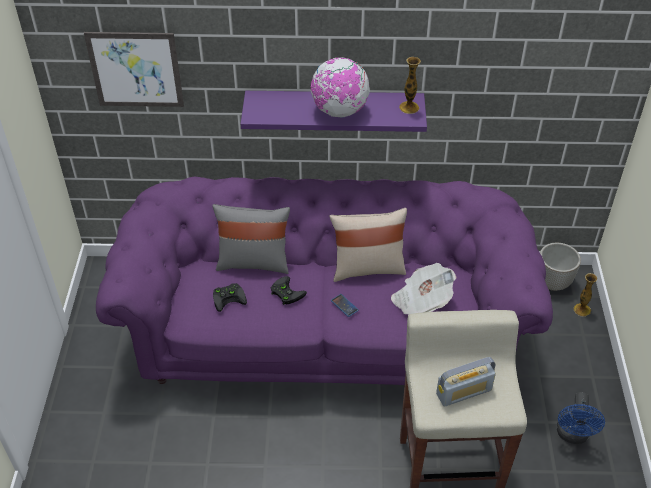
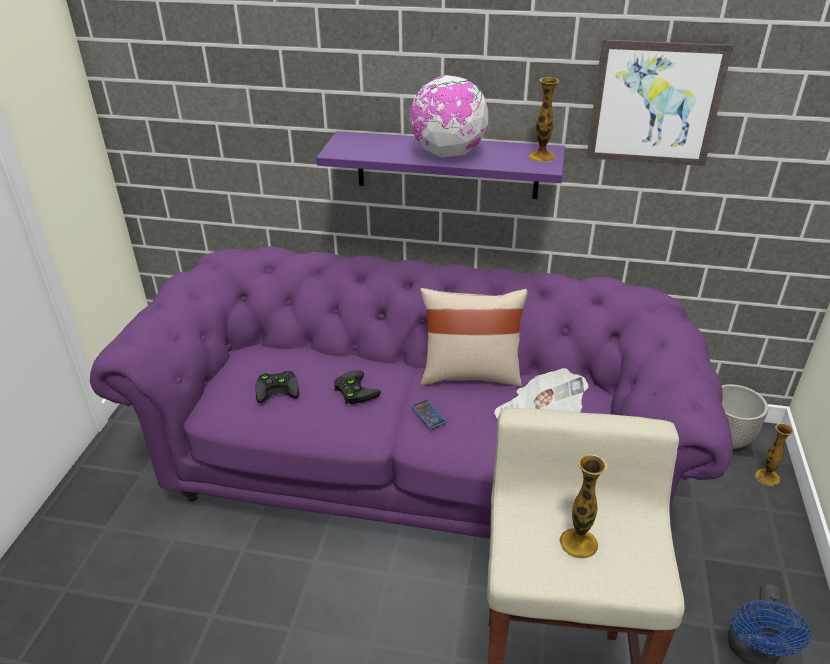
camera: 10 degrees right, 10 degrees down
picture [84,32,184,107] -> picture moved to [586,40,733,166]
grey pillow [212,204,290,274] -> none
radio [436,357,496,407] -> vase [559,454,607,559]

